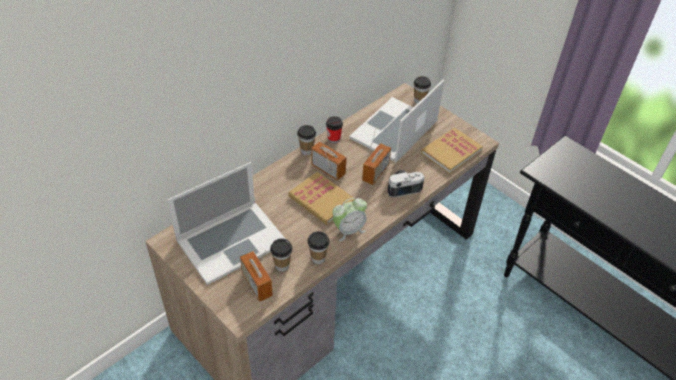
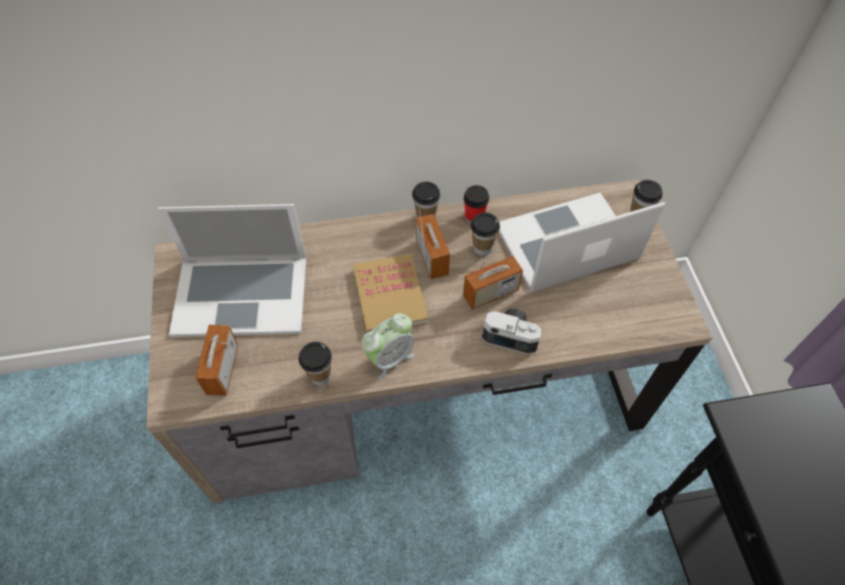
camera: 35 degrees right, 10 degrees up
cup [270,239,293,272] -> cup moved to [471,212,500,256]
alarm clock [332,198,367,241] -> alarm clock turned 45 degrees counterclockwise [361,313,415,380]
book [421,128,483,174] -> none

